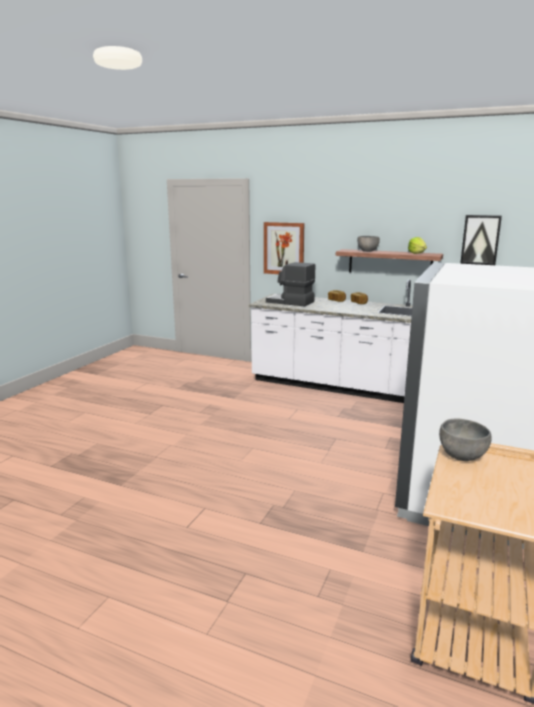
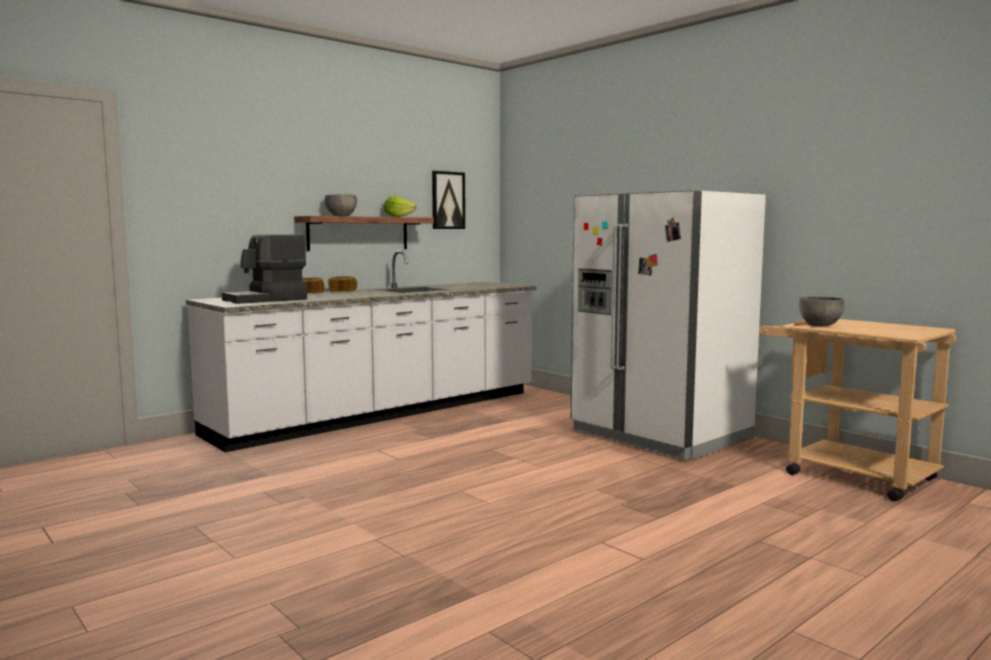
camera: 65 degrees left, 10 degrees down
picture [264,222,304,274] -> none

